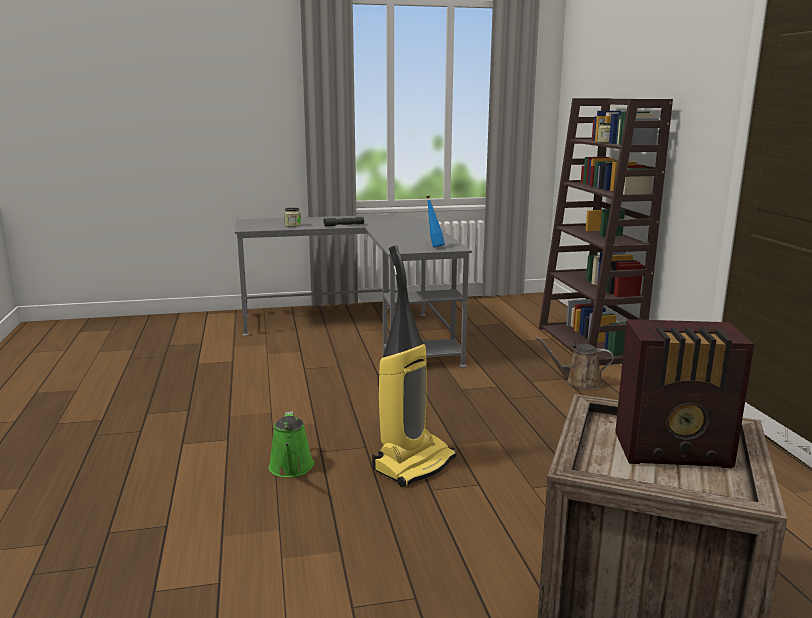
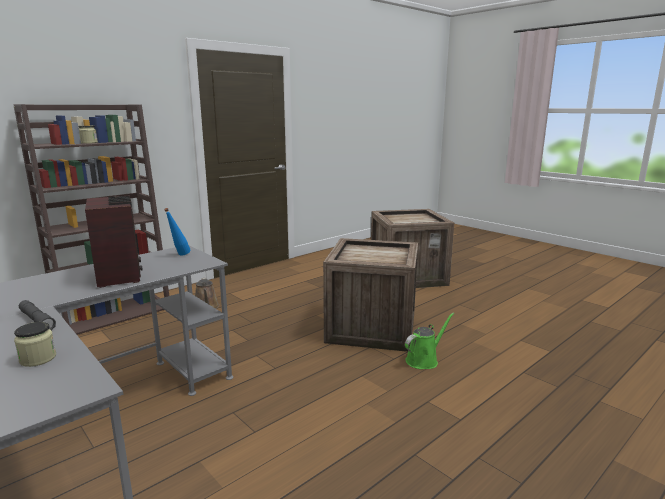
camera: 120 degrees left, 0 degrees up
vacuum cleaner [372,245,457,487] -> crate [323,238,418,352]
radio [615,319,754,468] -> radio moved to [85,196,143,288]

